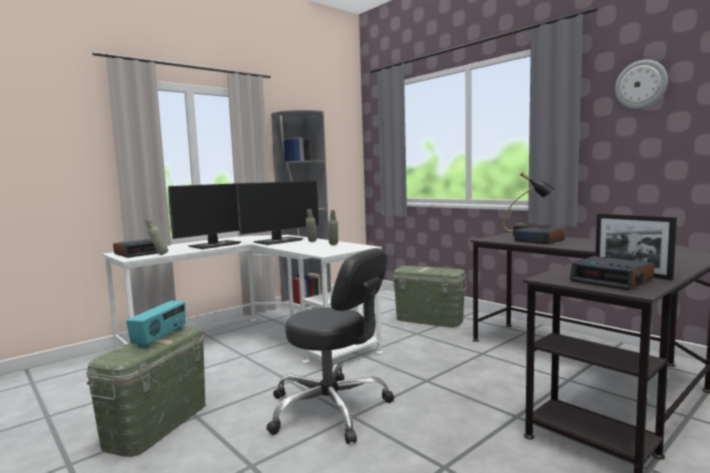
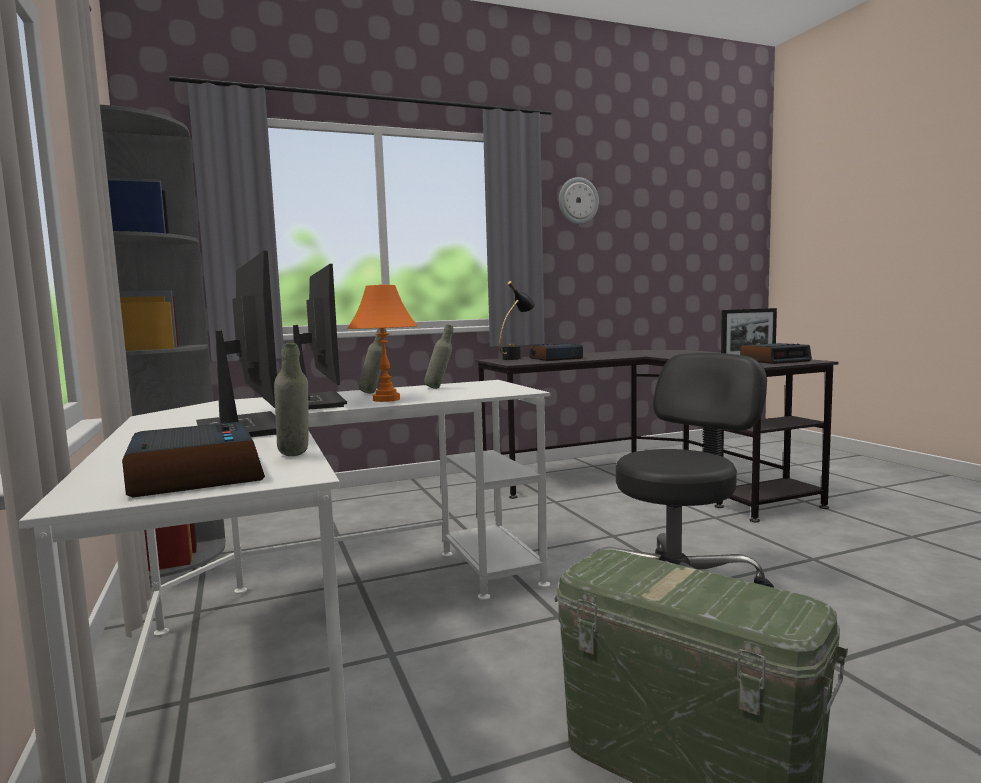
camera: 70 degrees left, 0 degrees up
radio [126,301,186,348] -> none
green storage box [392,266,468,328] -> none
none -> orange table lamp [348,284,417,402]

